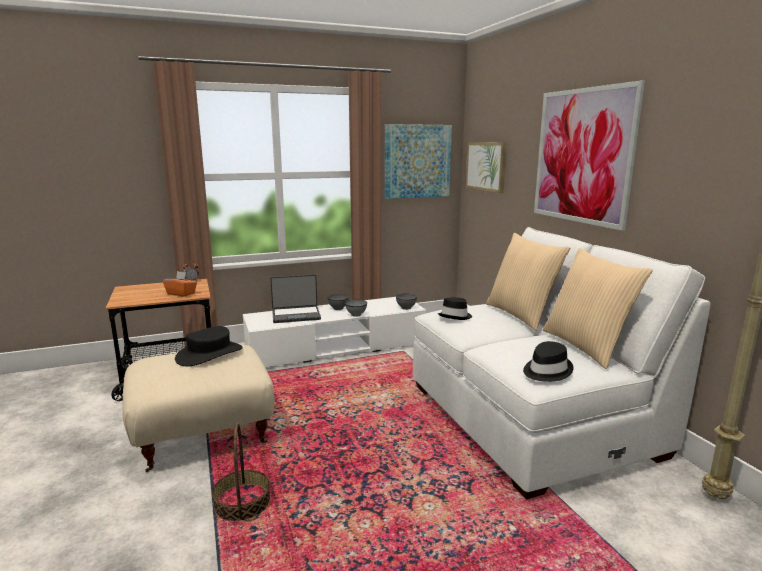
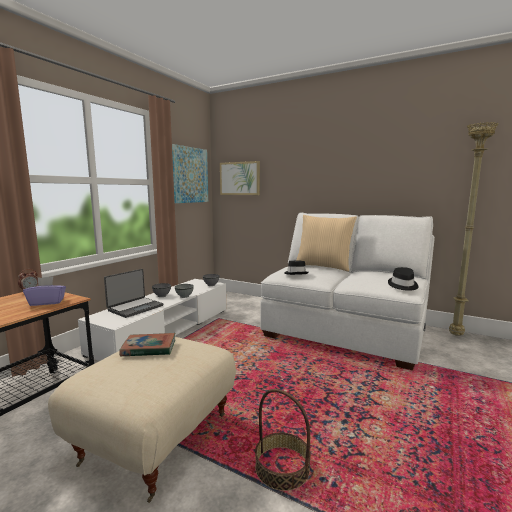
camera: 40 degrees left, 5 degrees down
orange tissue box [163,271,197,297] -> purple tissue box [23,277,66,306]
black hat [175,326,243,366] -> book [119,333,176,356]
picture [534,80,645,231] -> none
beige pillow [542,248,653,369] -> none

